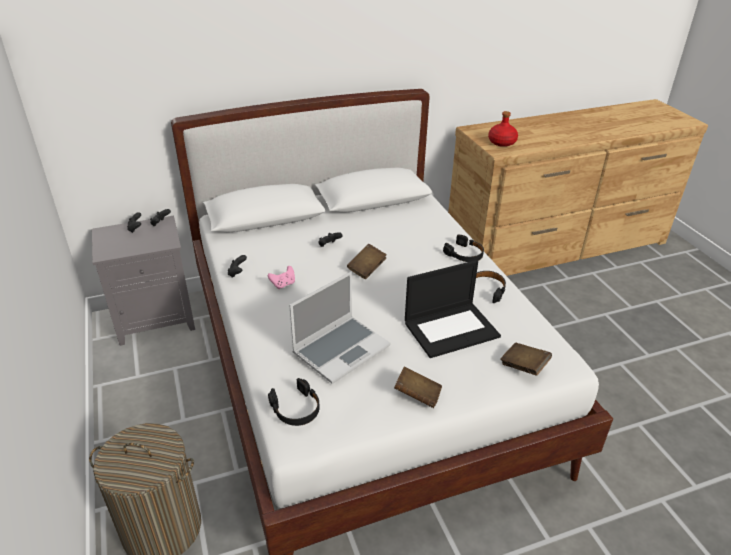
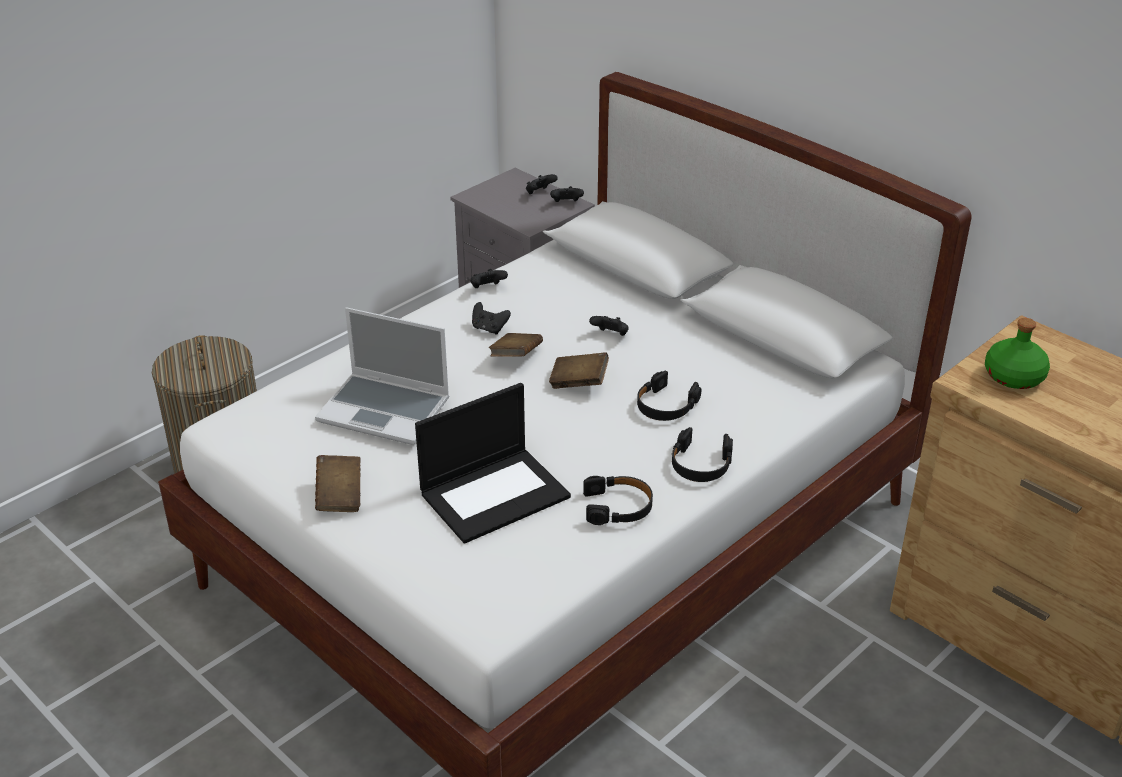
camera: 65 degrees right, 0 degrees up
pink game controller [268,266,295,289] -> black game controller [472,302,511,334]
black headphones [268,378,320,426] -> black headphones moved to [637,371,702,421]
laptop [405,260,501,358] -> laptop turned 75 degrees counterclockwise [415,383,571,544]
red bottle [488,111,518,147] -> green bottle [985,318,1050,389]
brown book [500,343,552,376] -> brown book moved to [489,333,543,357]

